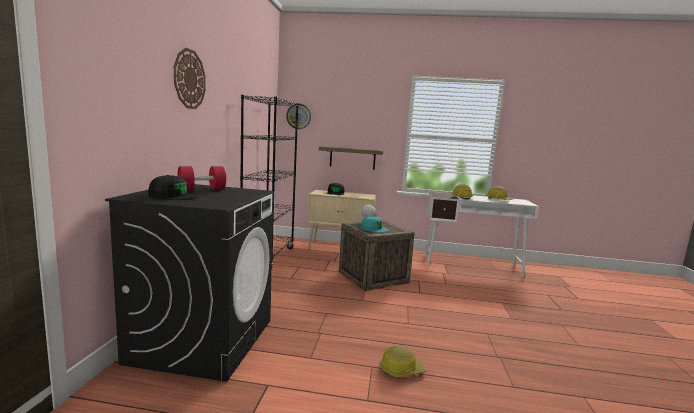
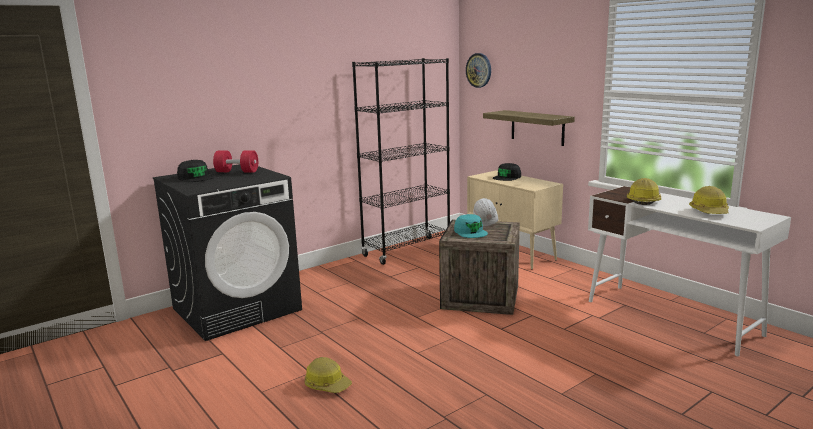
camera: 45 degrees right, 5 degrees up
wall clock [174,48,206,109] -> none

